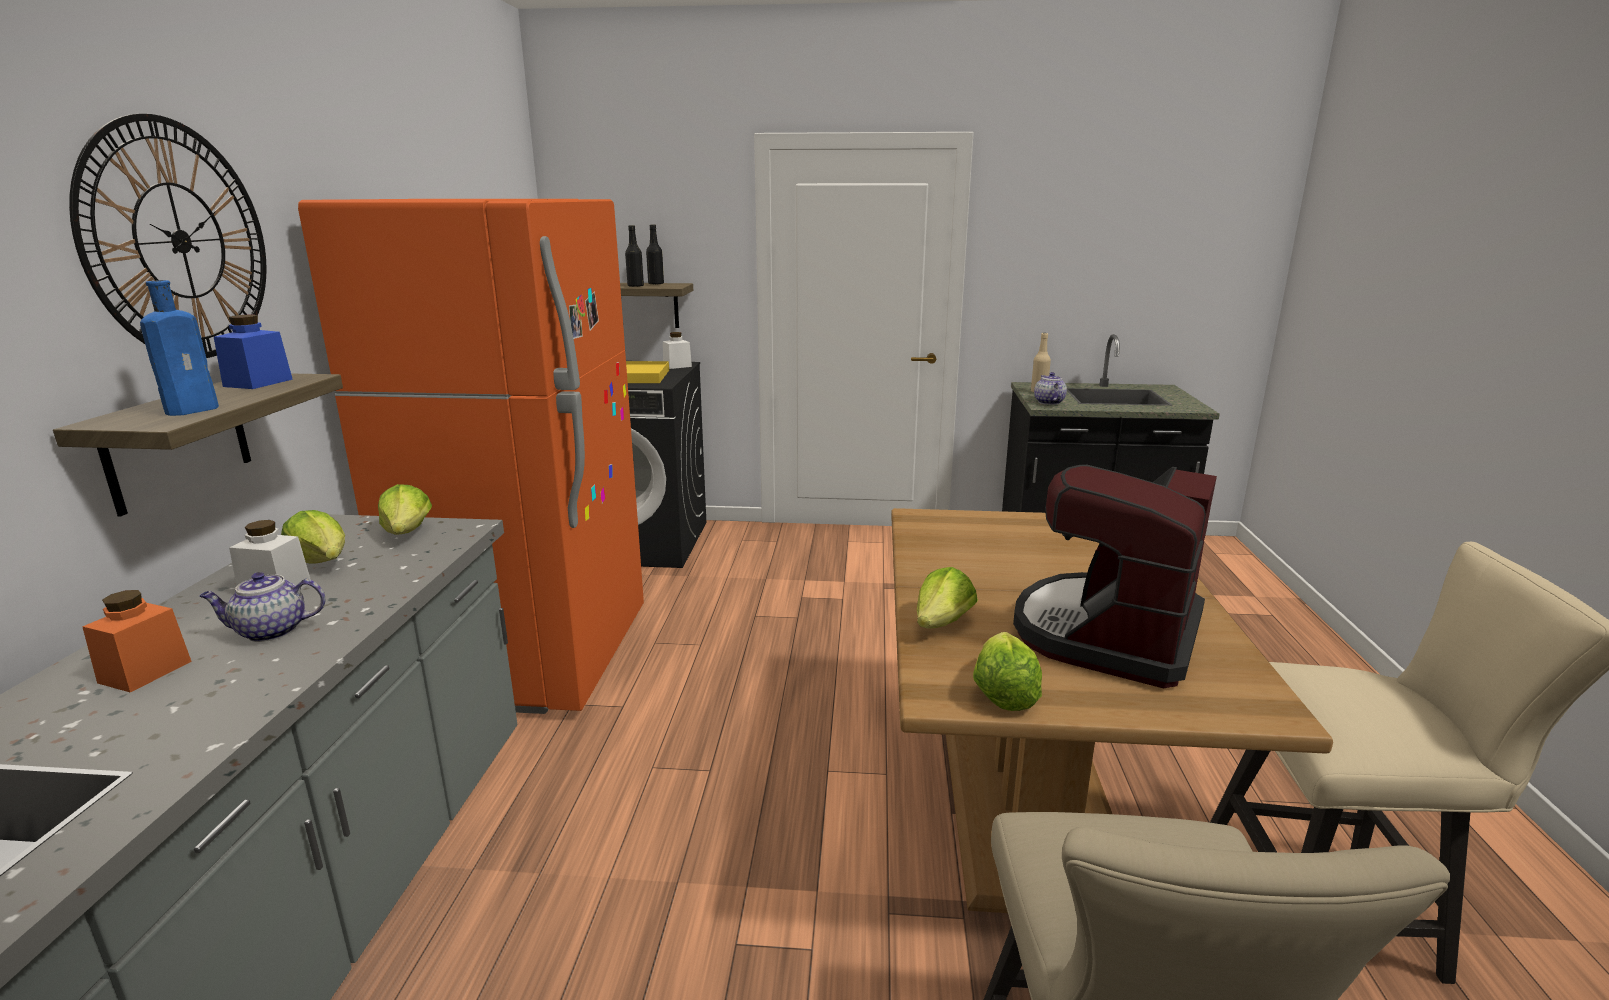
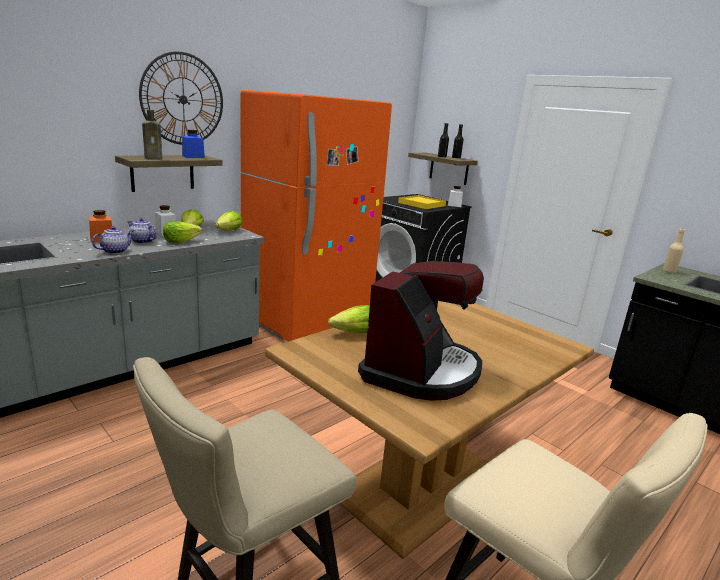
camera: 40 degrees right, 0 degrees up
blue bottle [140,280,219,416] -> brown bottle [142,109,162,159]
lettuce [973,632,1042,711] -> lettuce moved to [163,221,202,243]
coffee machine [1013,465,1217,689] -> coffee machine turned 135 degrees clockwise [358,261,484,401]
teapot [1034,372,1067,405] -> teapot moved to [92,226,134,254]

